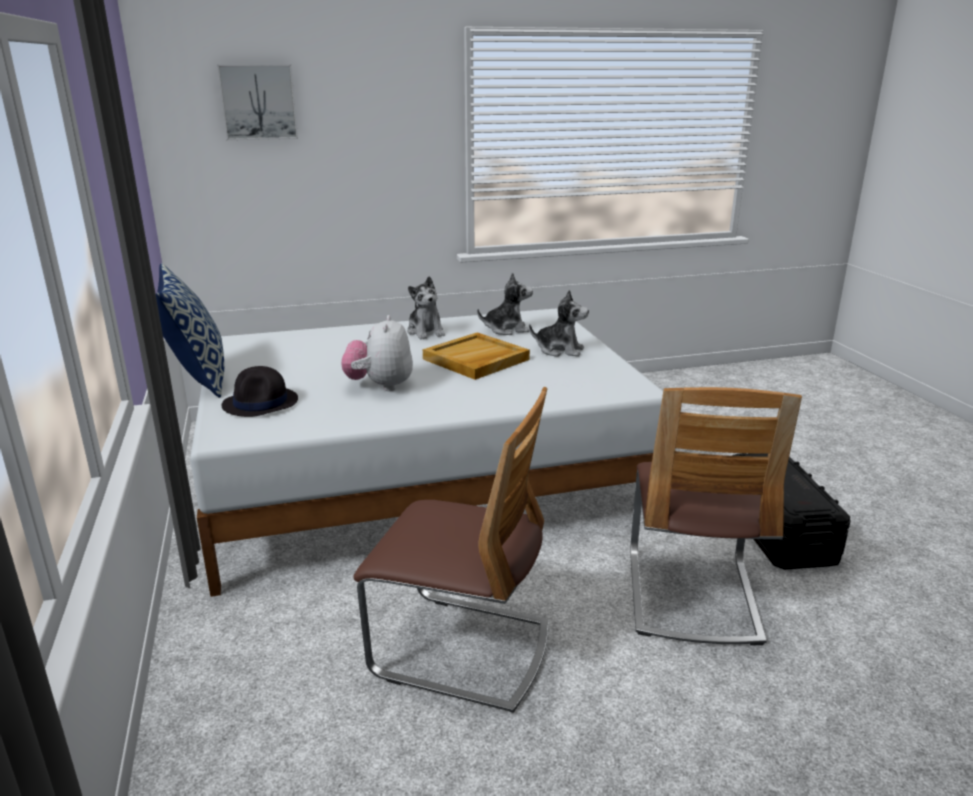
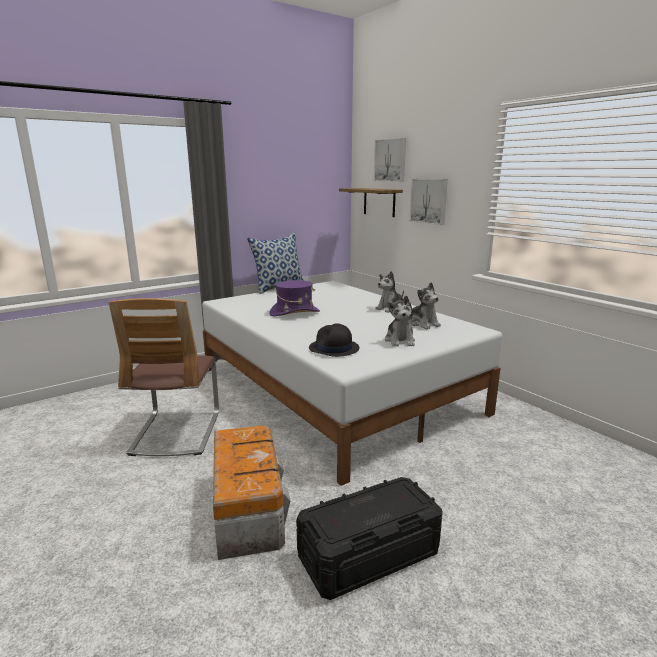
camera: 70 degrees right, 5 degrees down
black hat [222,366,298,417] -> black hat moved to [309,323,359,357]
plush toy [341,315,413,391] -> purple hat [269,280,320,316]
beige tray [423,332,530,380] -> none
chair [630,387,802,646] -> storage box [213,425,290,560]
none -> shelf [339,188,403,217]
none -> picture [409,179,448,225]

